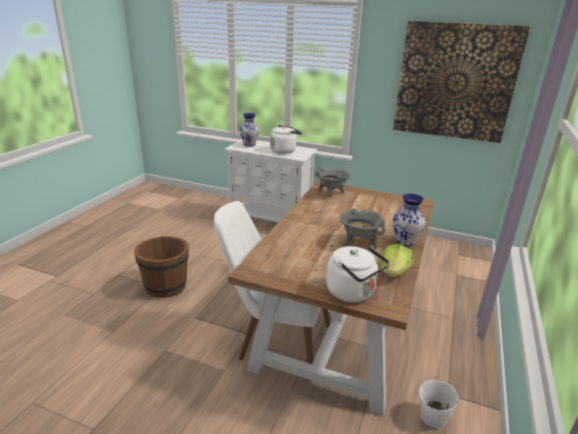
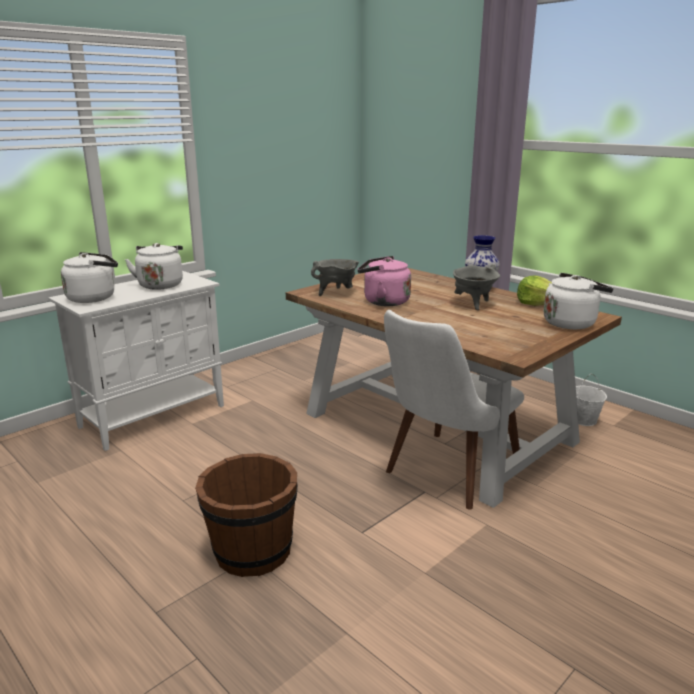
camera: 65 degrees left, 5 degrees down
vase [240,113,259,147] -> white kettle [61,252,118,303]
picture [393,21,530,143] -> none
none -> pink kettle [357,256,411,306]

